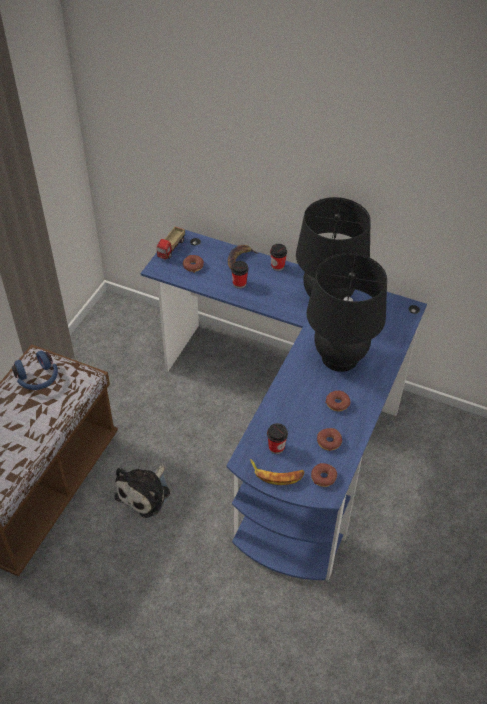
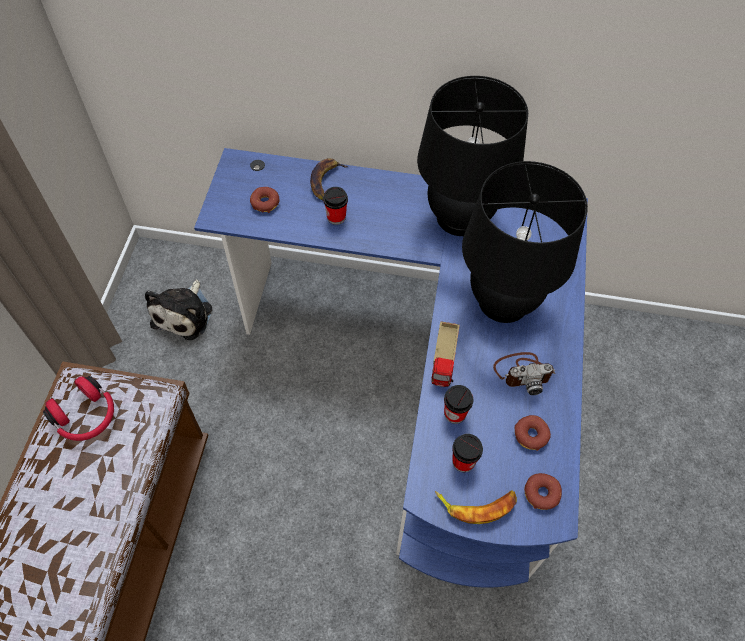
camera: 15 degrees left, 10 degrees up
blue headphones [12,351,58,390] -> red headphones [43,376,114,441]
plush toy [115,464,170,518] -> plush toy moved to [145,279,212,340]
toy truck [157,227,185,260] -> toy truck moved to [431,322,460,387]
cup [270,244,287,271] -> cup moved to [444,385,473,424]
donut [325,391,350,411] -> camera [493,352,556,395]

